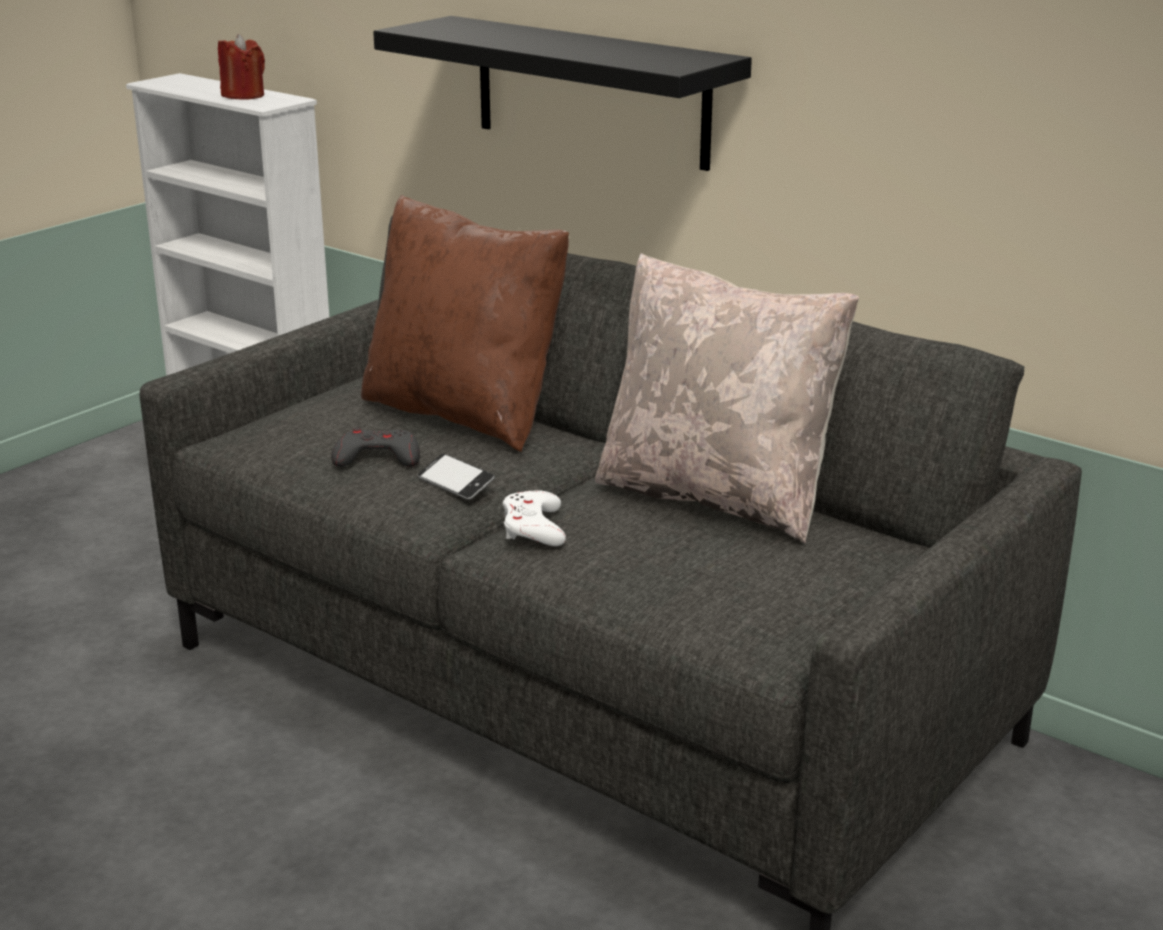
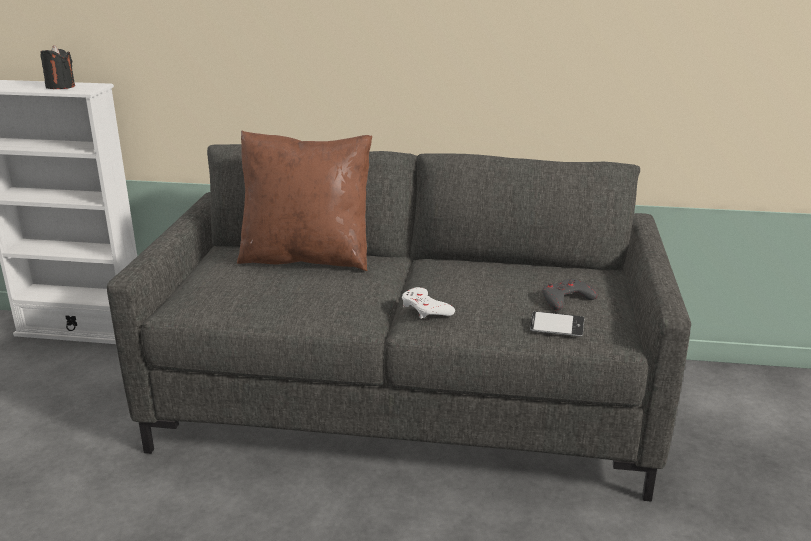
camera: 30 degrees left, 0 degrees up
red candle [218,34,265,100] -> black candle [41,45,75,89]
grey game controller [331,428,420,467] -> grey game controller moved to [542,279,598,310]
black shelf [373,16,752,171] -> none
phone [418,453,495,500] -> phone moved to [530,311,584,337]
beige pillow [595,253,859,543] -> none

